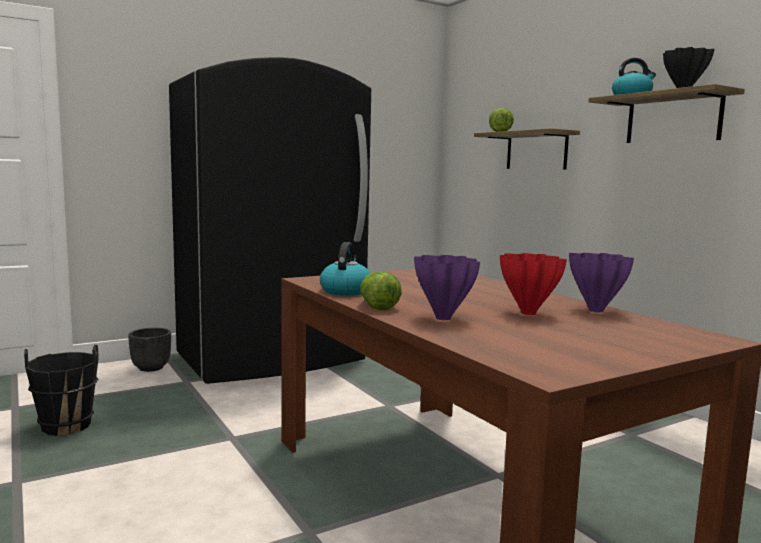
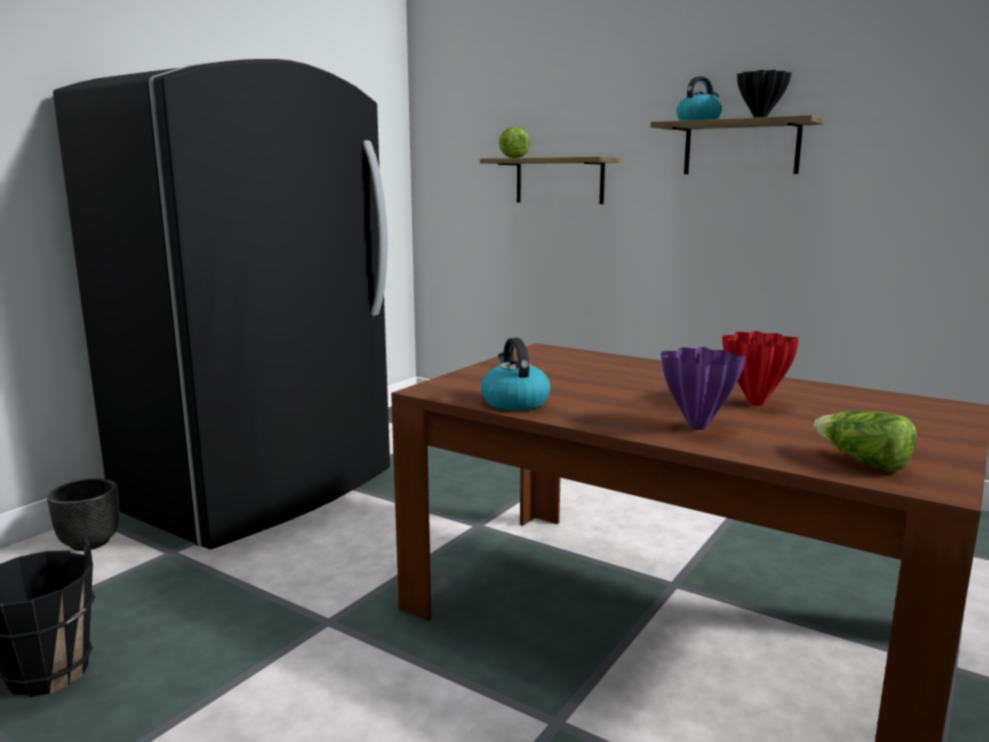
camera: 25 degrees left, 5 degrees up
lettuce [360,271,402,310] -> lettuce moved to [814,411,917,472]
purple vase [569,253,634,312] -> none

